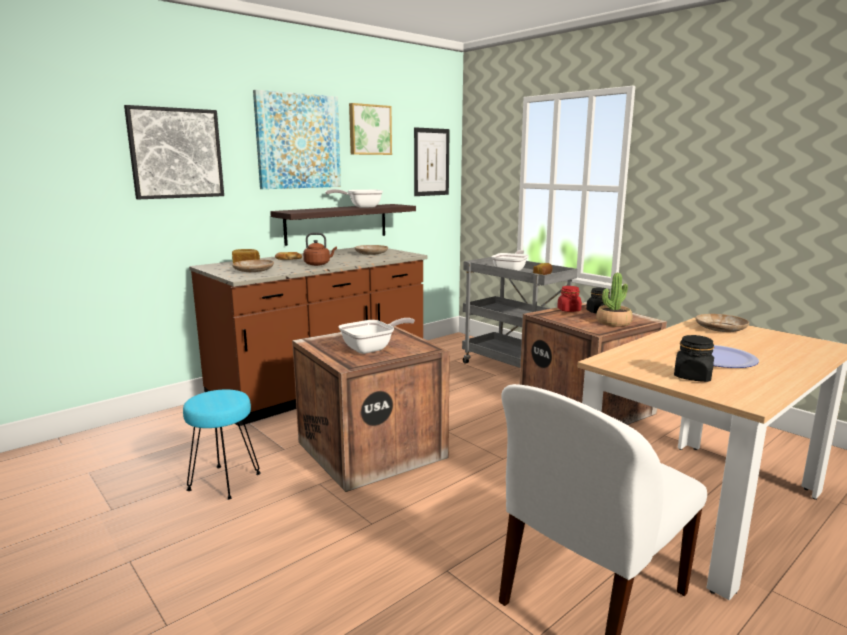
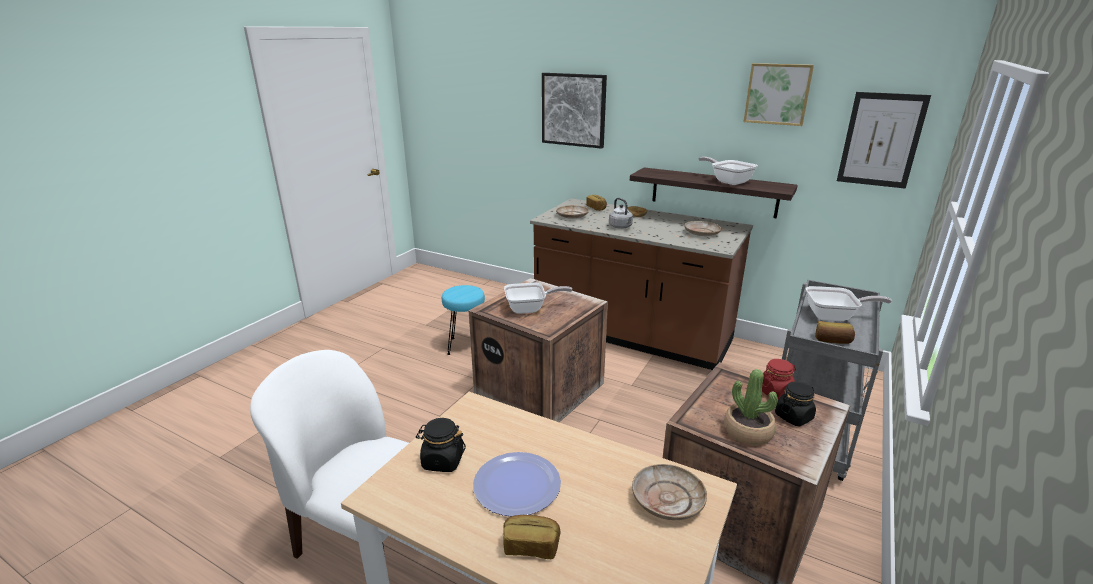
camera: 70 degrees right, 10 degrees up
picture [253,90,341,189] -> none
brown kettle [303,233,337,266] -> grey kettle [609,198,633,229]
frying pan [339,318,415,354] -> frying pan turned 45 degrees counterclockwise [504,283,572,314]
none -> bread [503,515,561,559]

